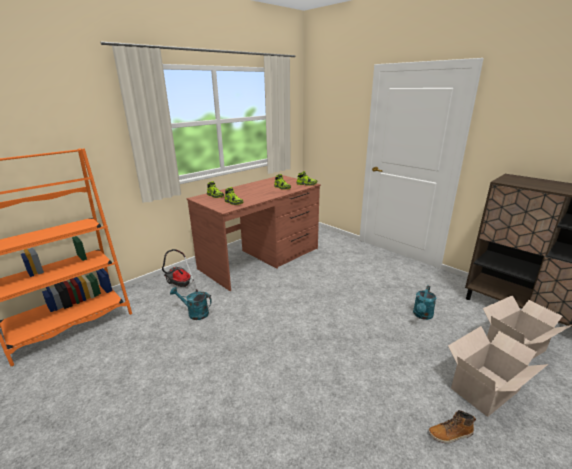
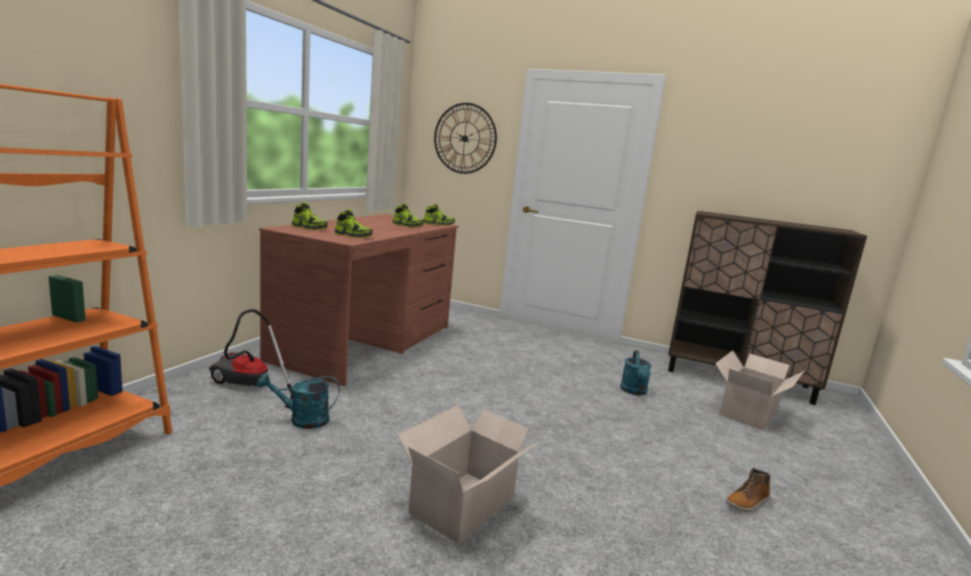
camera: 25 degrees left, 10 degrees down
cardboard box [448,326,548,417] -> cardboard box moved to [398,405,540,544]
none -> wall clock [434,103,497,174]

